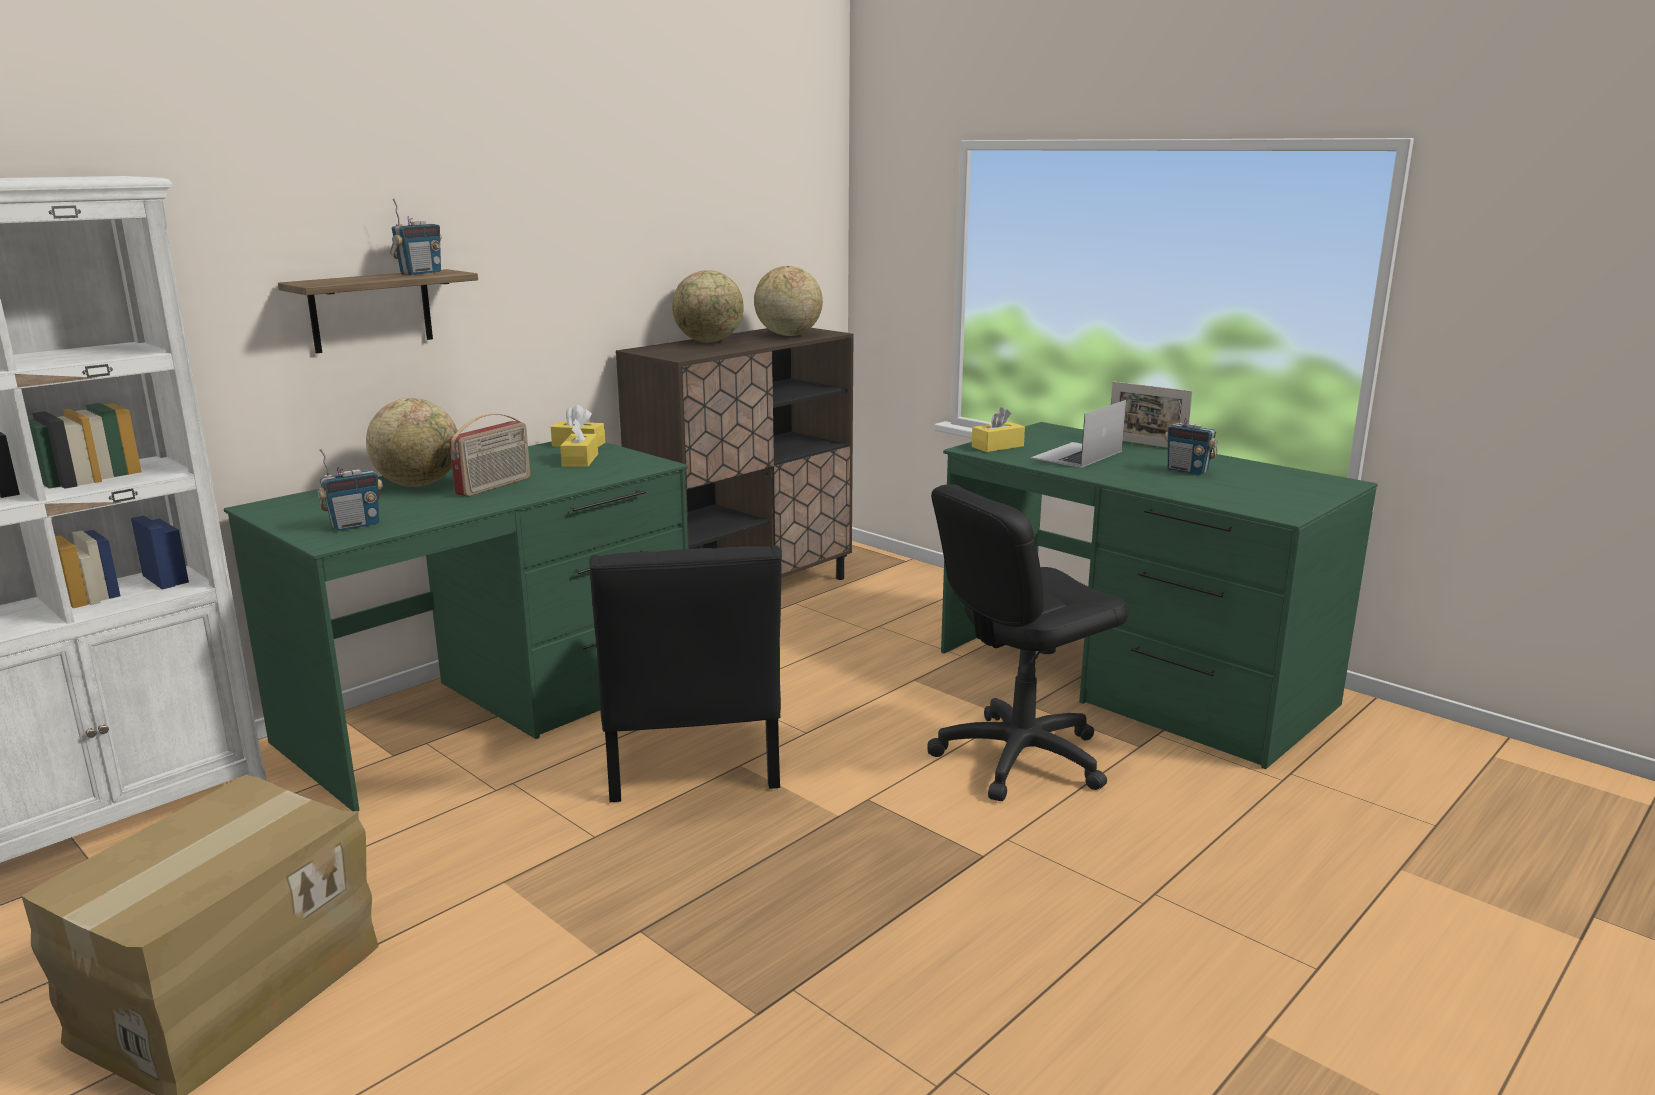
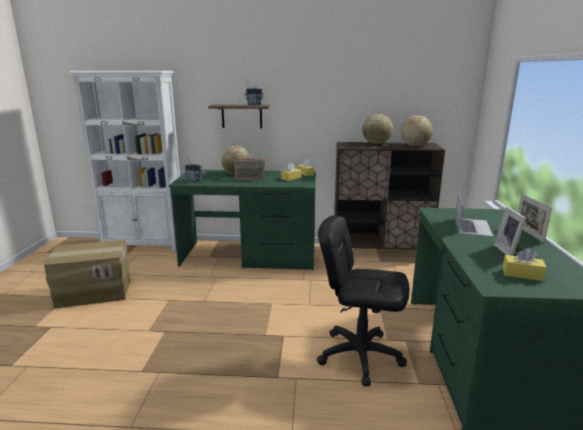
camera: 50 degrees right, 0 degrees up
black chair [589,545,782,802] -> none
yellow tissue box [972,407,1025,452] -> yellow tissue box moved to [503,248,547,281]
laptop [1031,400,1126,468] -> laptop turned 105 degrees clockwise [455,192,493,237]
radio [1165,400,1218,475] -> picture frame [494,207,526,256]

